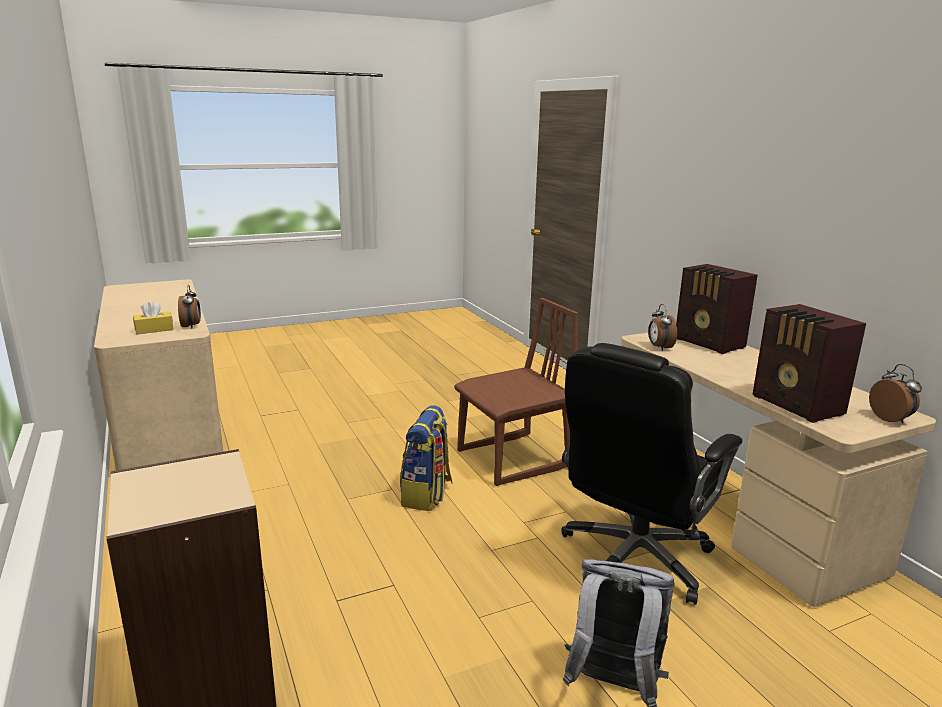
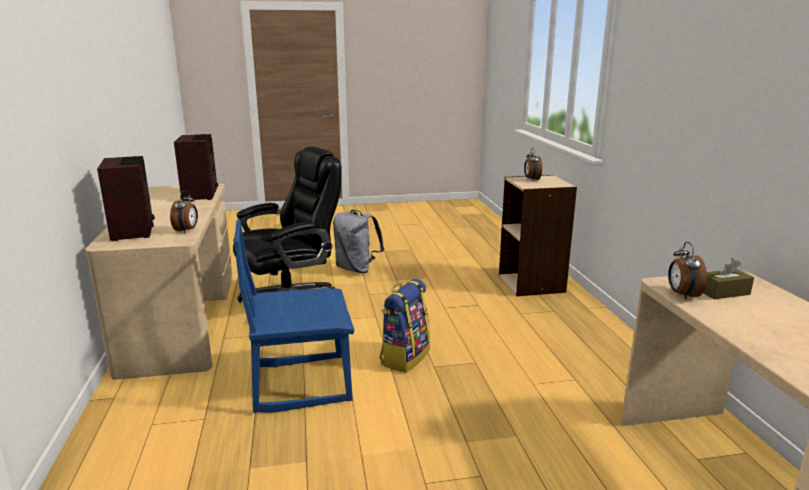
camera: 165 degrees left, 0 degrees up
yellow tissue box [133,301,174,334] -> brown tissue box [703,258,754,299]
brown chair [454,298,578,486] -> blue chair [234,220,354,413]
alarm clock [869,364,922,424] -> alarm clock moved to [524,148,542,181]

